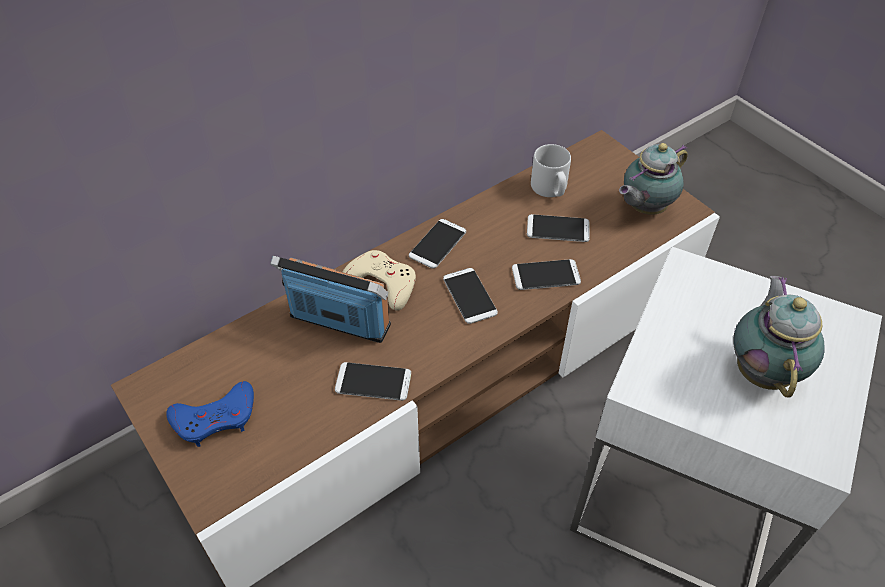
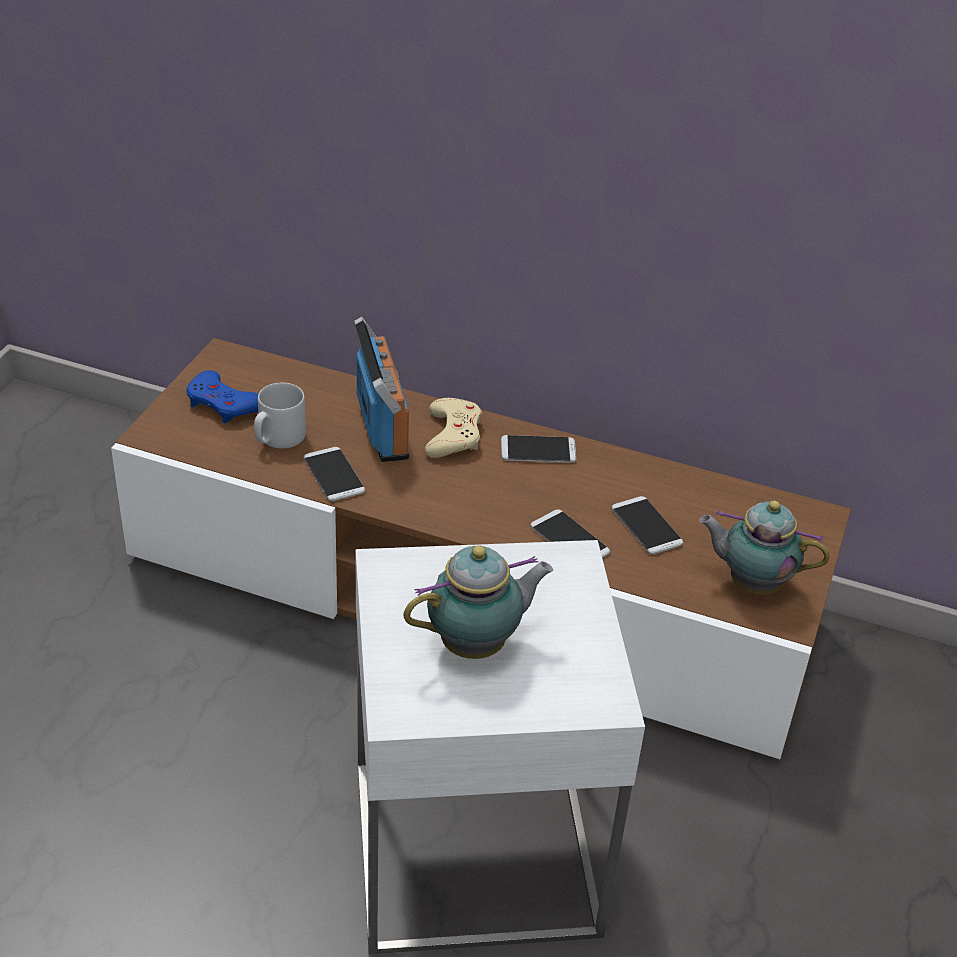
camera: 55 degrees right, 10 degrees down
phone [443,268,498,324] -> none
grey mug [531,144,571,197] -> grey mug moved to [254,383,306,449]

